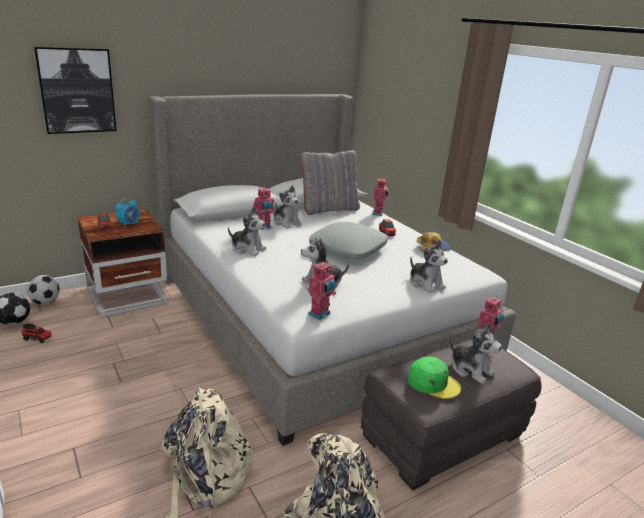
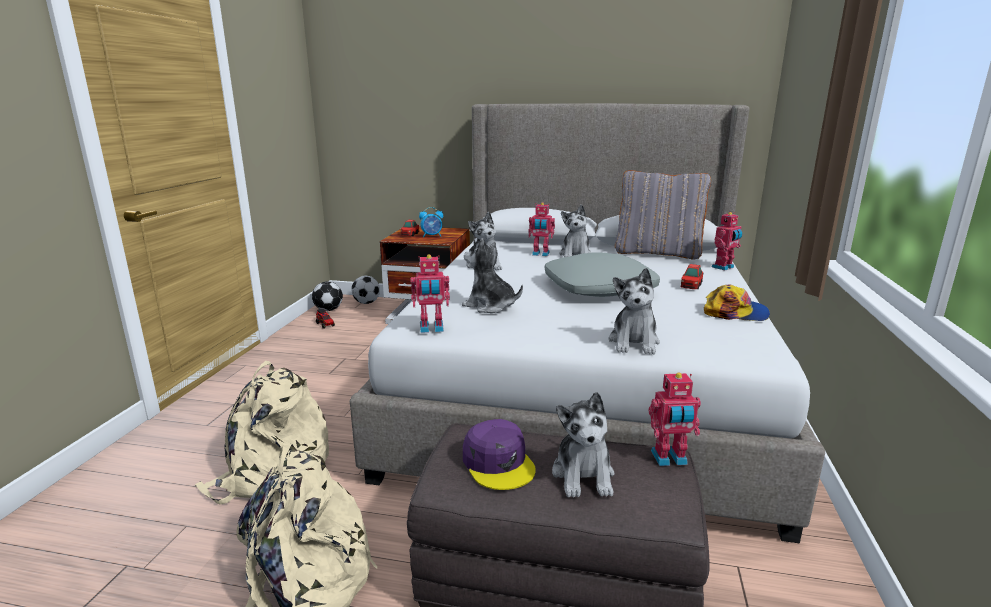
camera: 45 degrees right, 5 degrees down
picture [34,47,117,134] -> none
green cap [408,357,461,399] -> purple cap [463,419,536,490]

